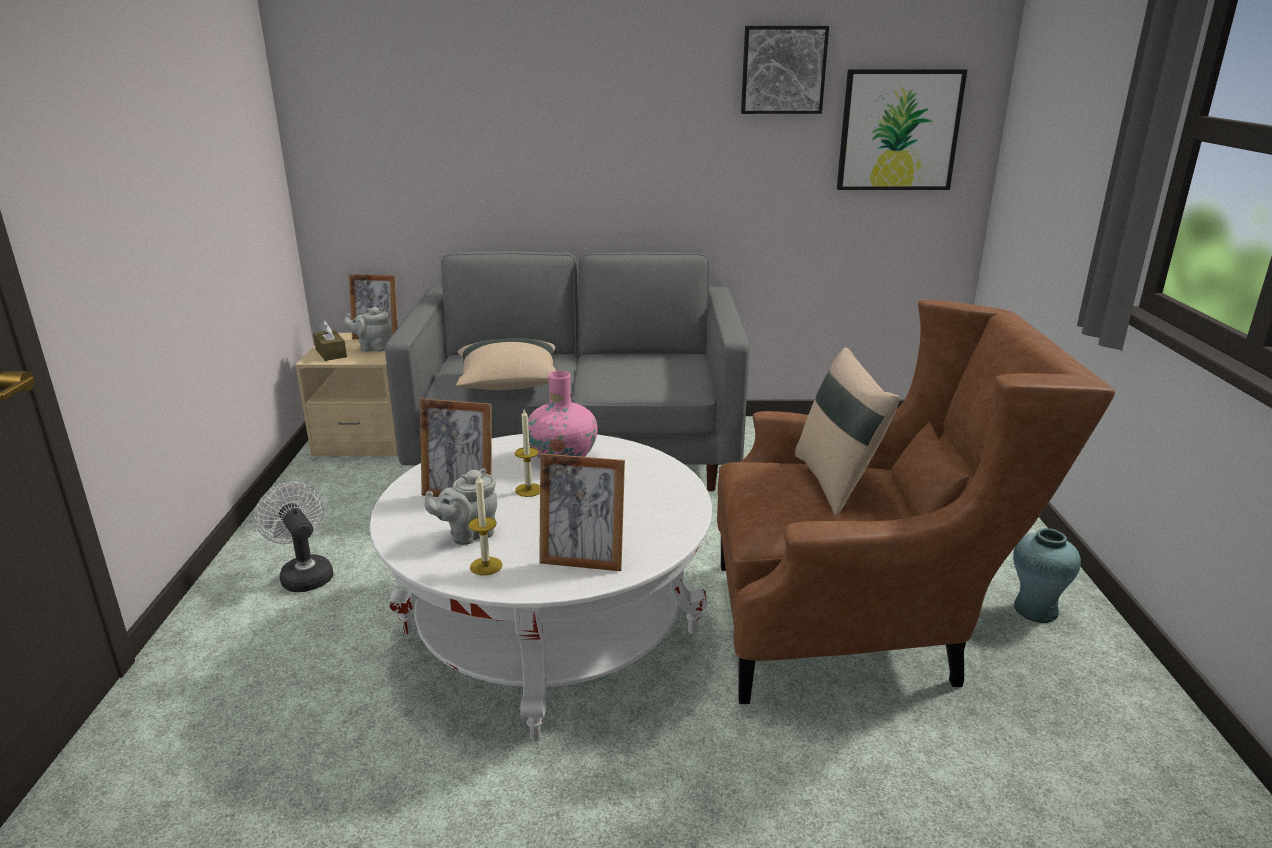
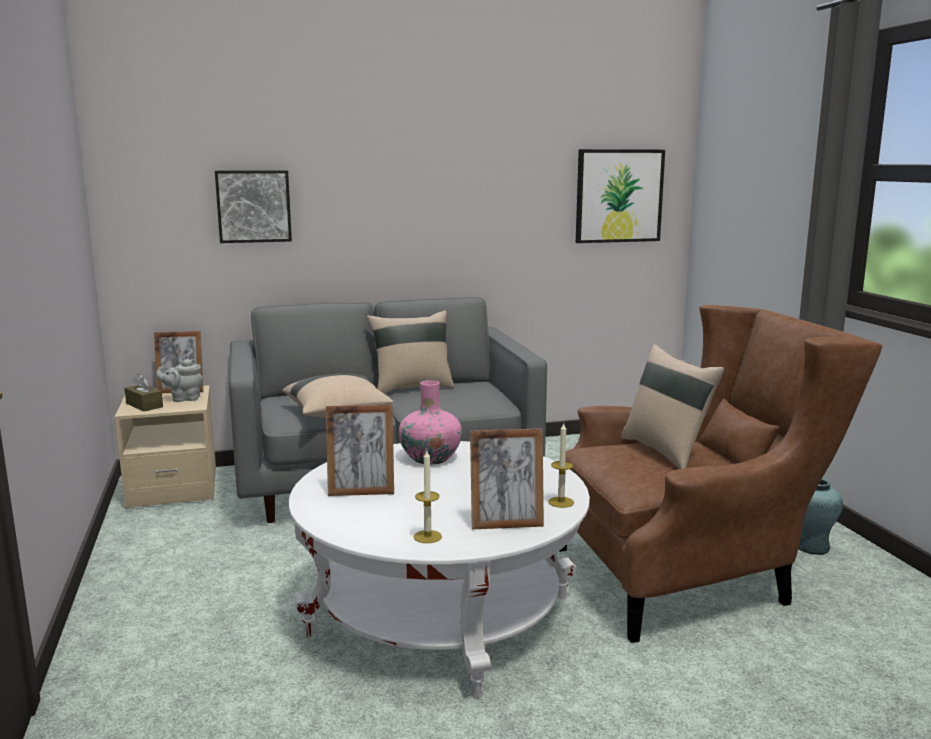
camera: 15 degrees left, 10 degrees down
white fan [254,482,333,592] -> none
grey teapot [425,468,497,545] -> none
candle [515,409,540,497] -> candle moved to [548,423,574,508]
picture [741,26,829,114] -> picture moved to [215,170,292,243]
none -> beige pillow [367,310,454,394]

